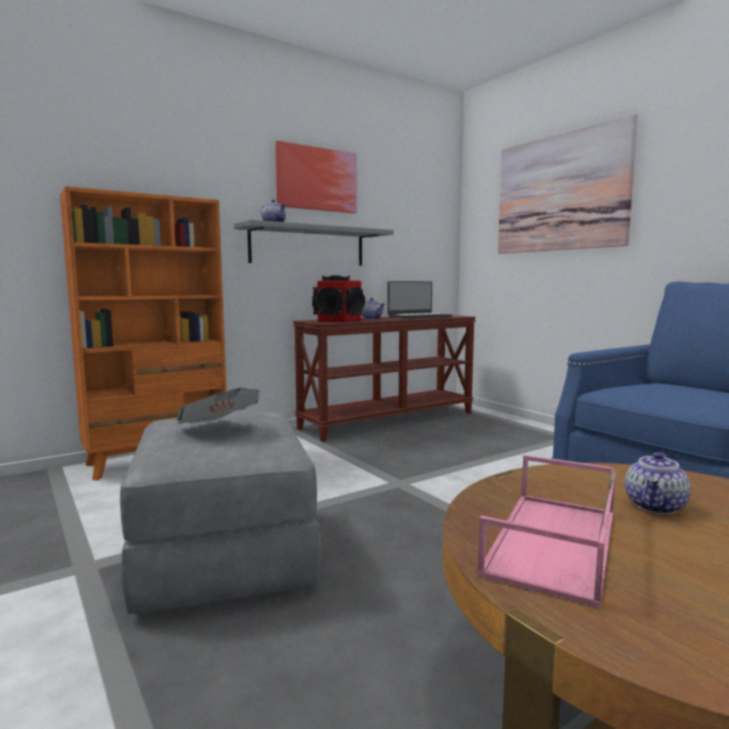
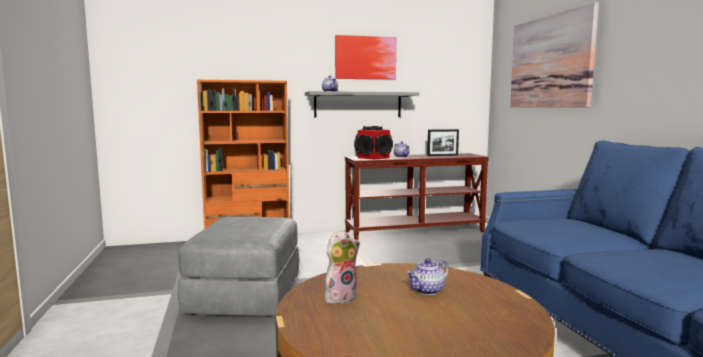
camera: 20 degrees right, 0 degrees up
newspaper [176,388,260,424] -> none
laptop [387,281,452,319] -> picture frame [427,129,459,156]
pink tray [477,455,616,609] -> plush toy [324,231,360,306]

